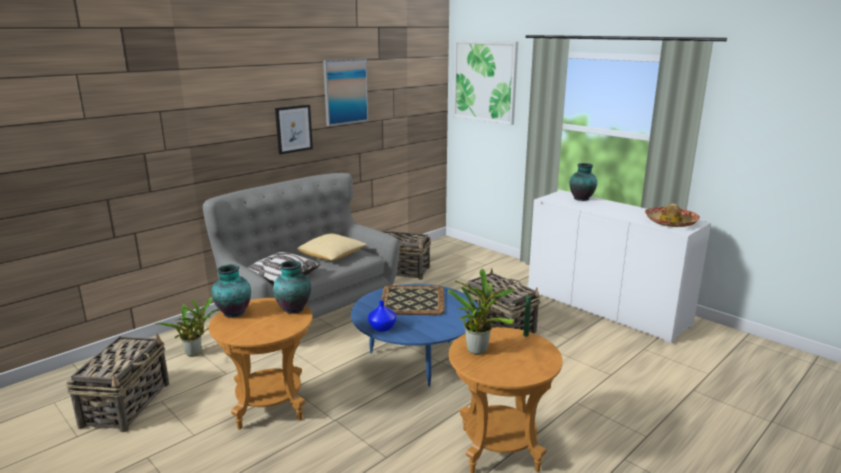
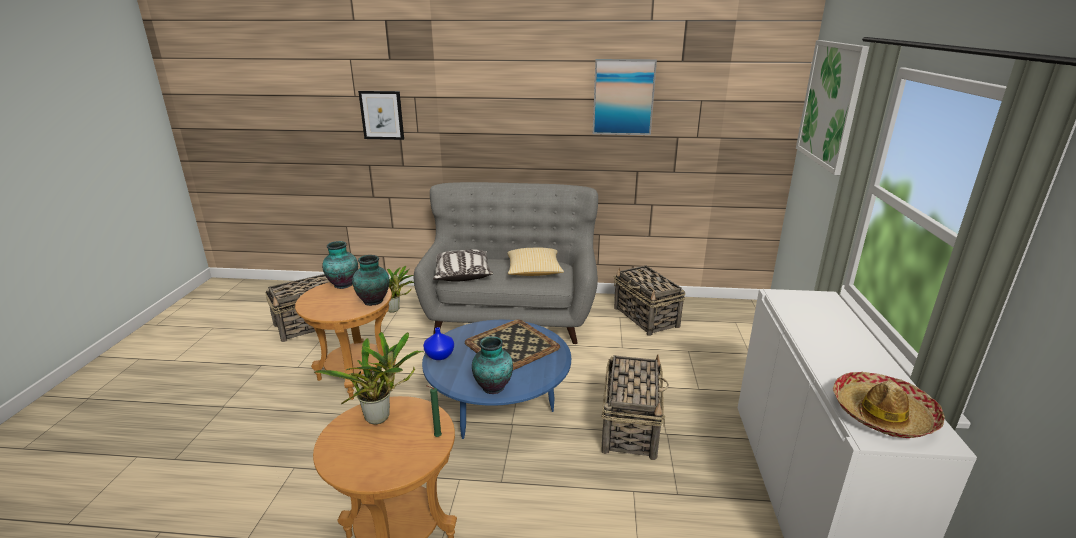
camera: 50 degrees right, 5 degrees up
picture [275,105,313,154] -> picture moved to [358,91,404,140]
vase [570,163,597,201] -> vase moved to [472,336,513,394]

